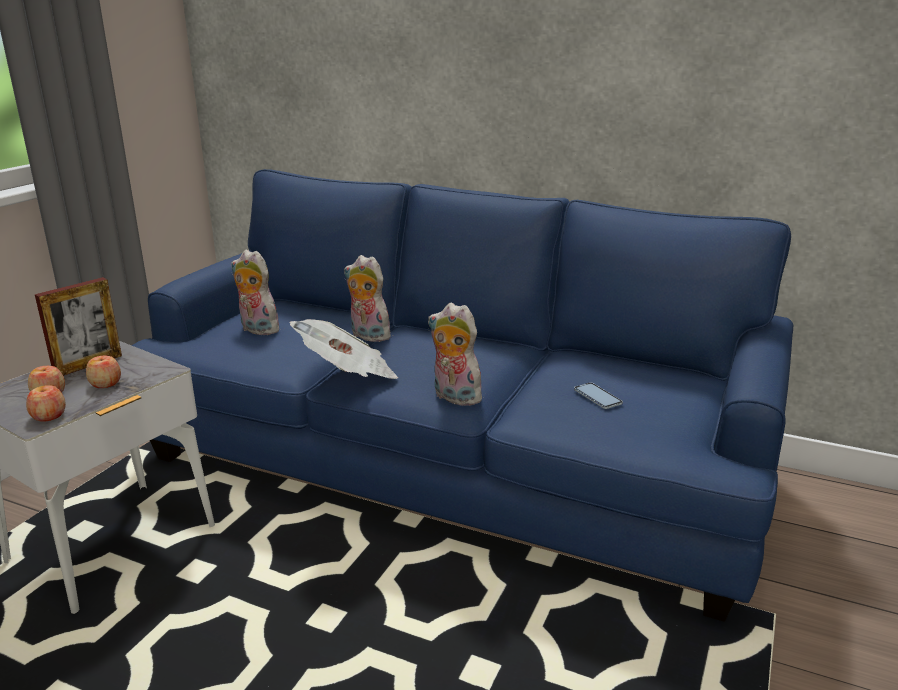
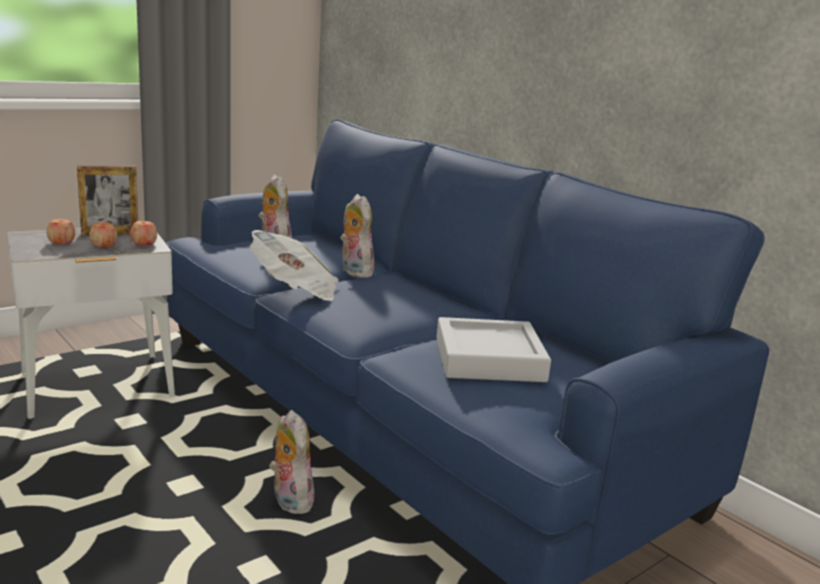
camera: 25 degrees right, 5 degrees down
apple [26,385,66,422] -> apple moved to [130,221,157,246]
plush toy [428,303,488,406] -> plush toy moved to [269,410,315,514]
phone [574,382,623,409] -> grey tray [436,317,551,382]

